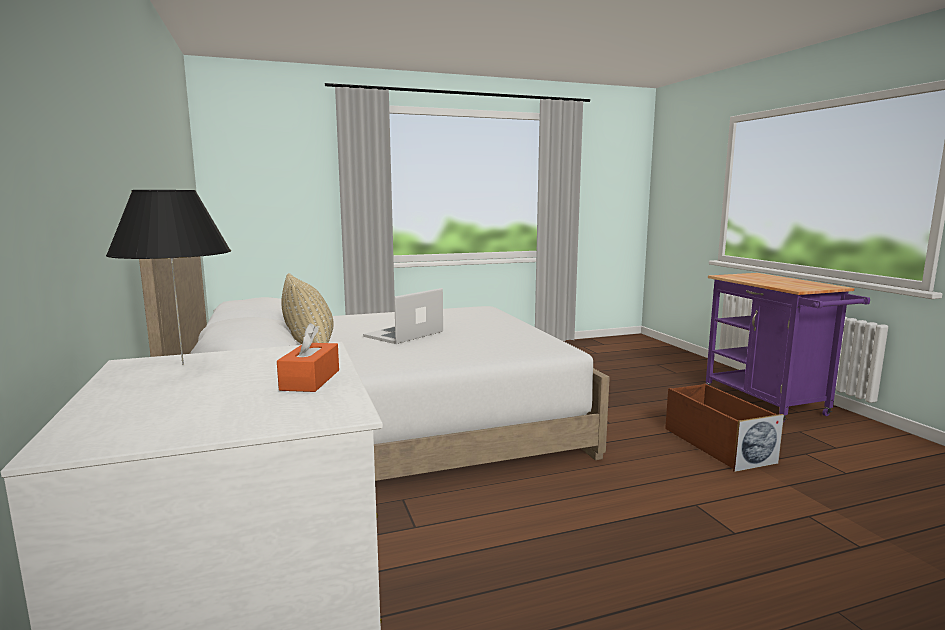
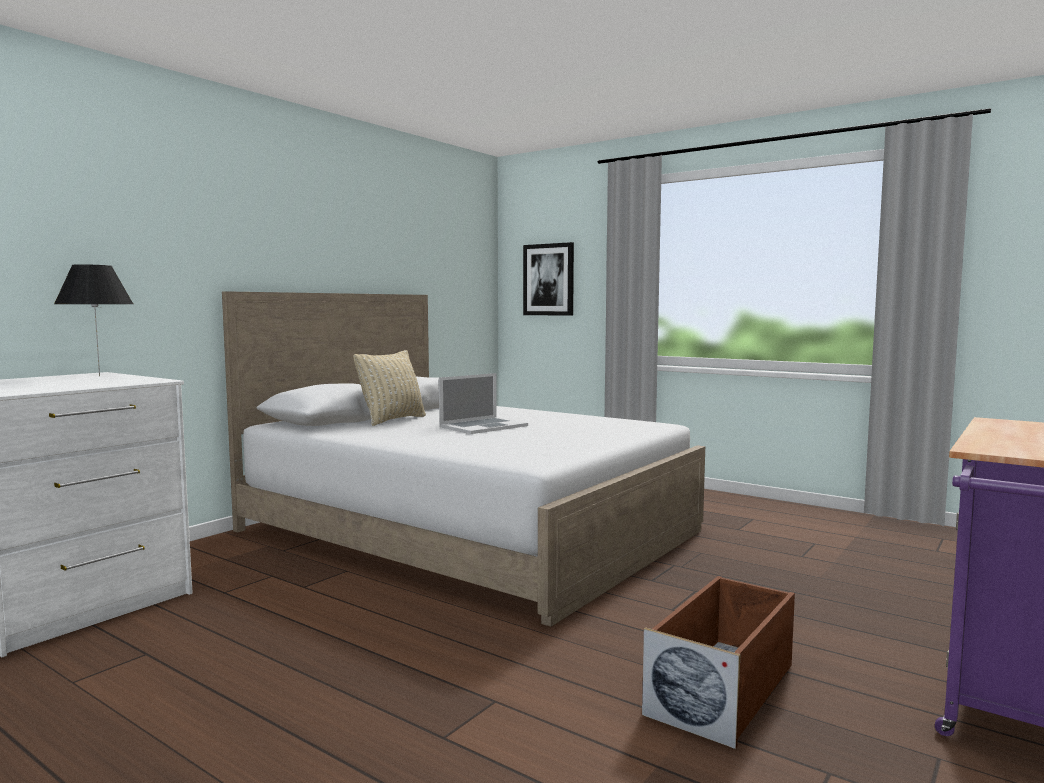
camera: 55 degrees right, 5 degrees down
orange tissue box [277,323,339,392] -> none
laptop [363,288,443,344] -> laptop turned 135 degrees clockwise [439,373,528,434]
none -> picture [523,242,574,316]

